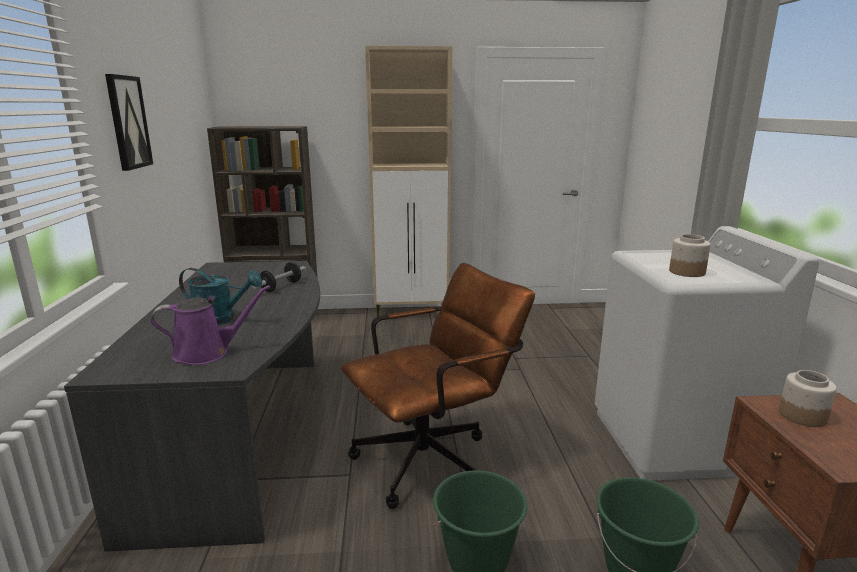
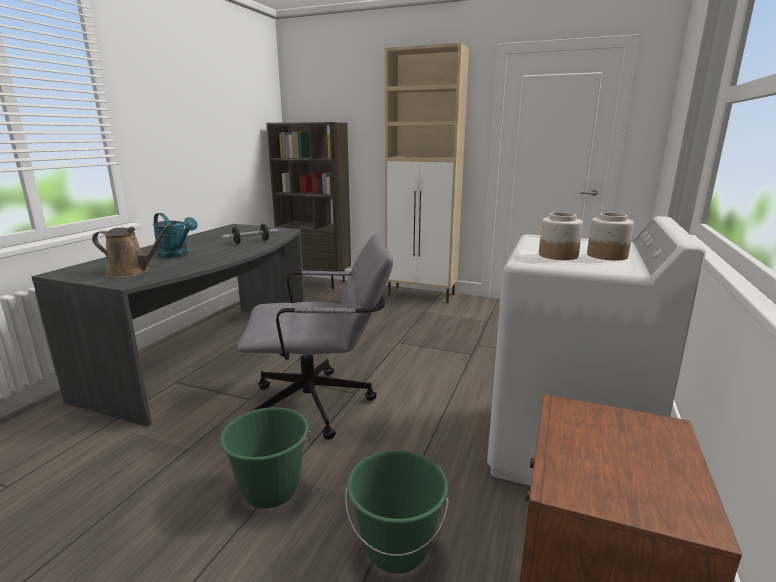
camera: 25 degrees right, 0 degrees up
picture [105,74,153,171] -> none
purple watering can [151,285,270,365] -> brown watering can [92,224,172,278]
brown office chair [341,263,535,509] -> grey office chair [238,233,393,440]
jar [779,370,837,427] -> jar moved to [587,213,634,260]

